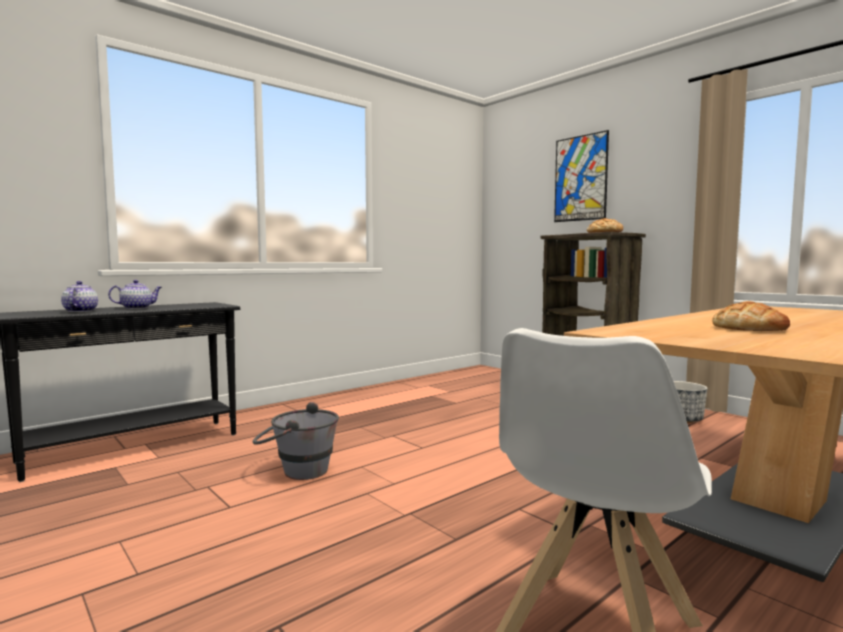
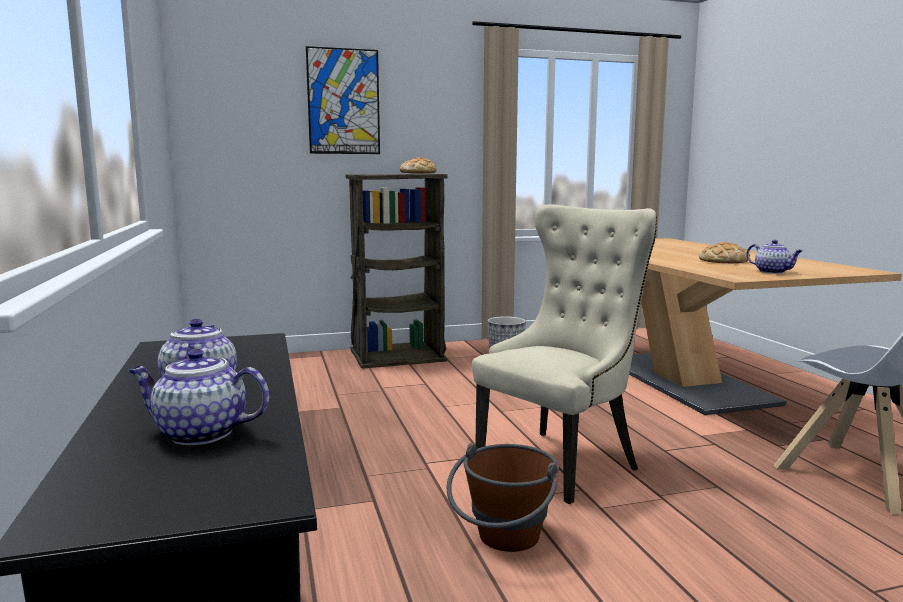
camera: 65 degrees left, 5 degrees up
grey bucket [253,402,339,480] -> brown bucket [447,443,559,552]
none -> beige chair [472,204,657,504]
none -> teapot [746,240,803,274]

